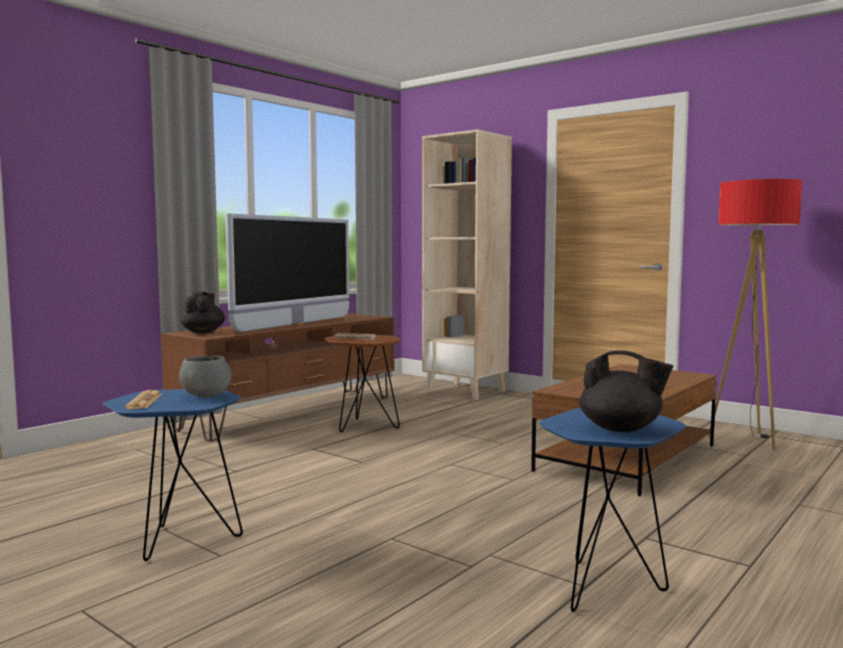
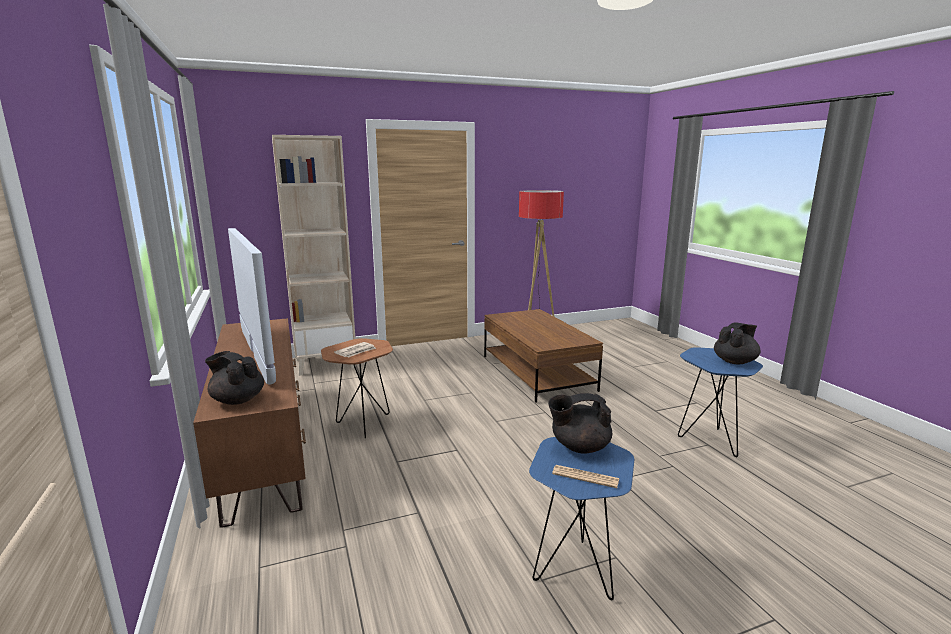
camera: 60 degrees left, 10 degrees up
grey bowl [179,356,231,397] -> black teapot [548,393,612,454]

